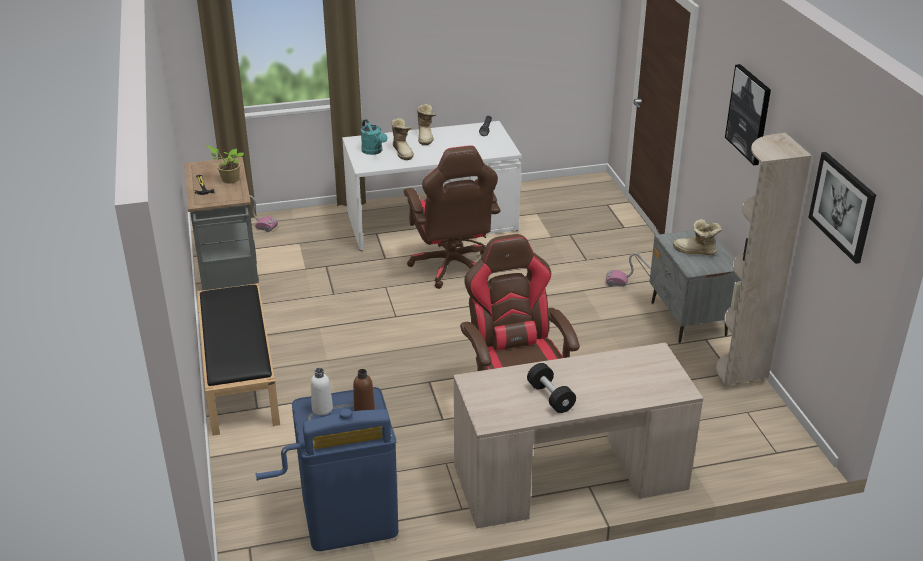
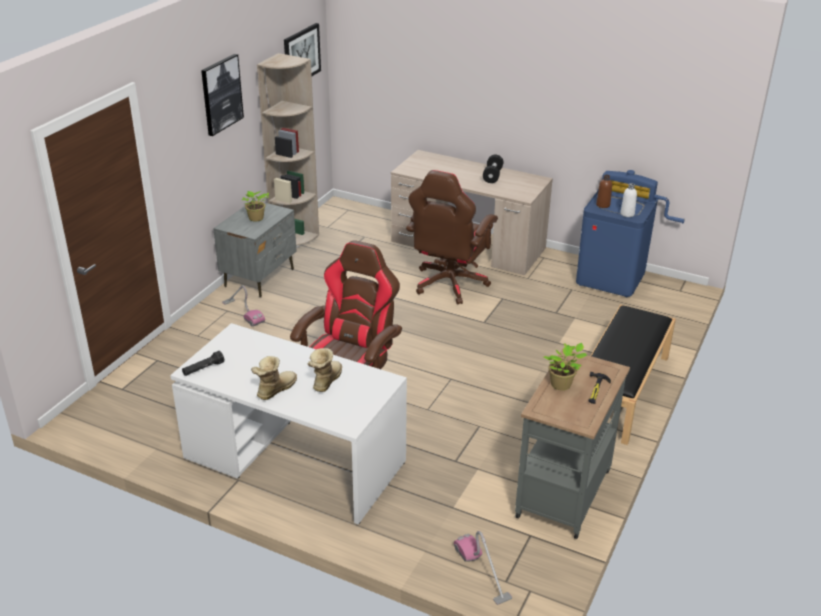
camera: 140 degrees left, 0 degrees up
turquoise watering can [361,119,387,155] -> none
boot [673,219,722,255] -> potted plant [241,191,269,221]

